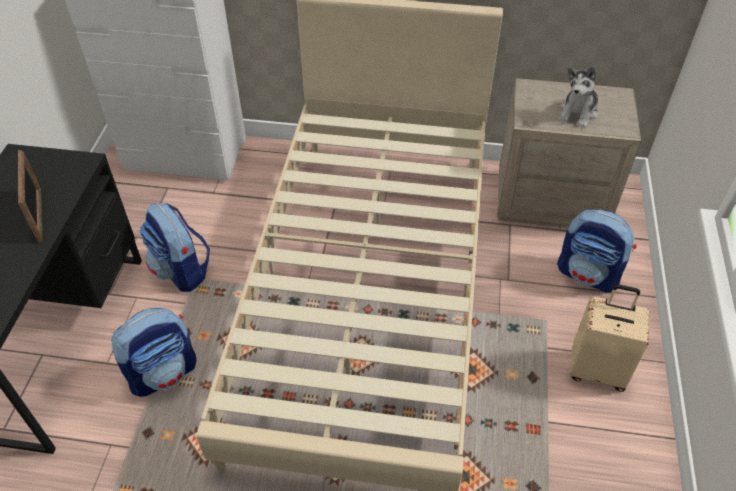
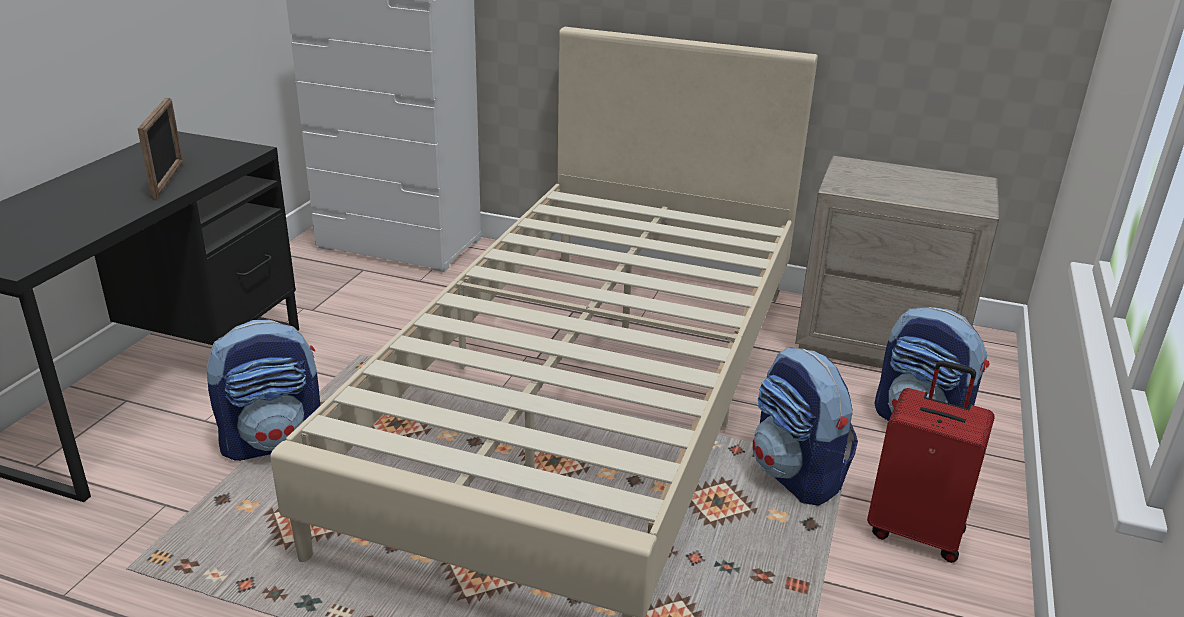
camera: 10 degrees right, 20 degrees down
backpack [140,203,210,292] -> backpack moved to [752,347,858,506]
plush toy [559,67,598,128] -> none
beige suitcase [569,285,650,392] -> red suitcase [867,360,995,563]

